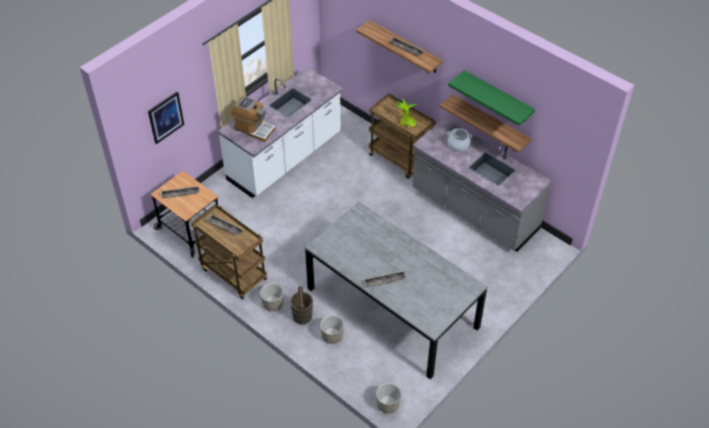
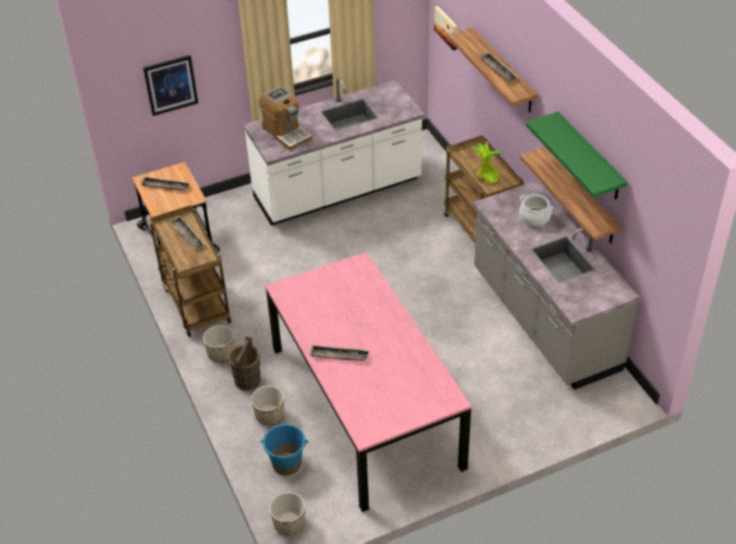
camera: 25 degrees right, 5 degrees down
grey dining table [305,202,488,379] -> pink dining table [265,252,472,512]
none -> blue bucket [261,424,308,476]
none -> picture [434,6,458,51]

